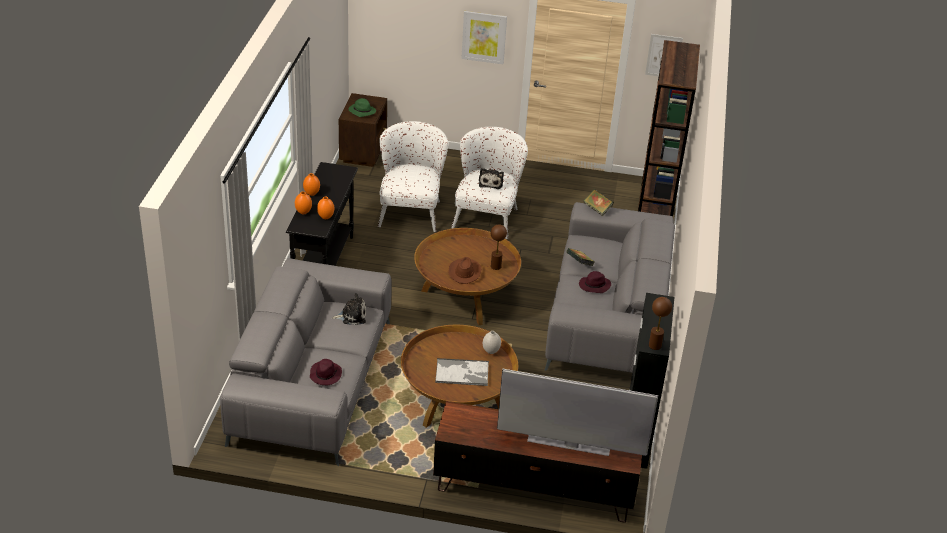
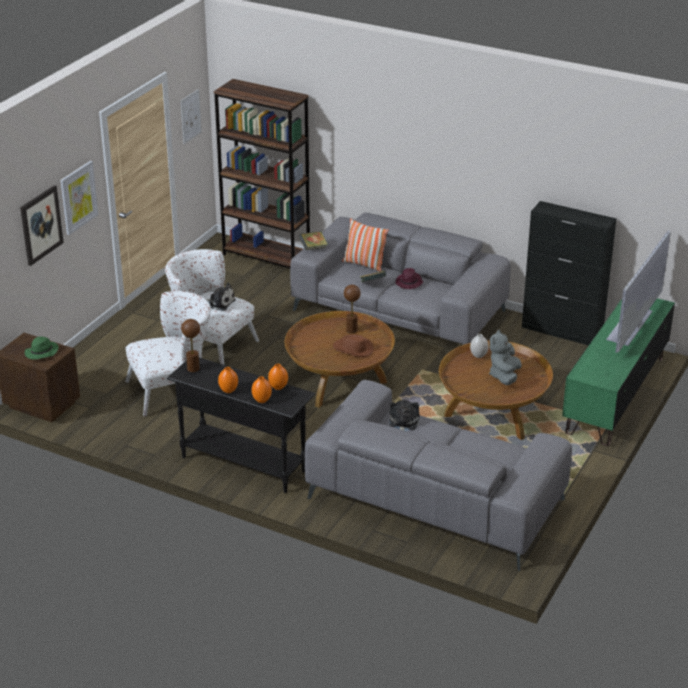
camera: 70 degrees left, 5 degrees down
purple hat [310,359,342,385] -> none
white armchair [378,121,449,232] -> white armchair turned 135 degrees clockwise [125,291,211,417]
brown tv stand [433,401,642,523] -> green tv stand [562,298,675,446]
tray [435,358,489,386] -> grey plush toy [489,329,522,385]
brown table lamp [649,297,672,350] -> brown table lamp moved to [181,319,200,372]
none -> picture [20,185,64,266]
none -> pillow [342,219,388,271]

